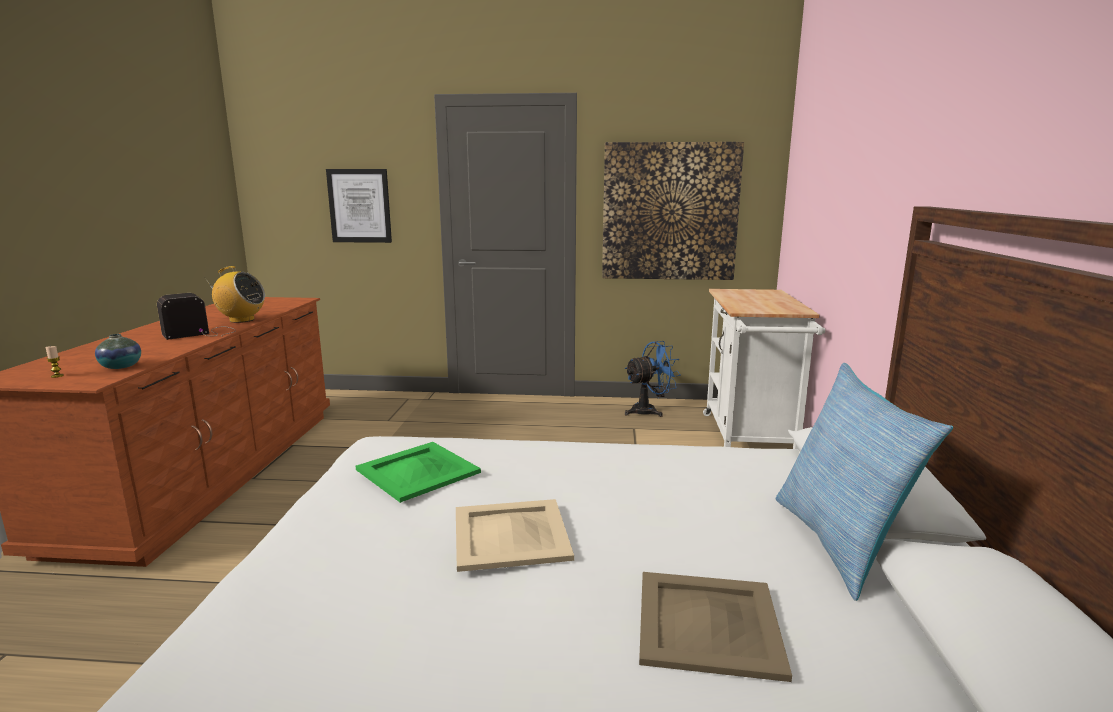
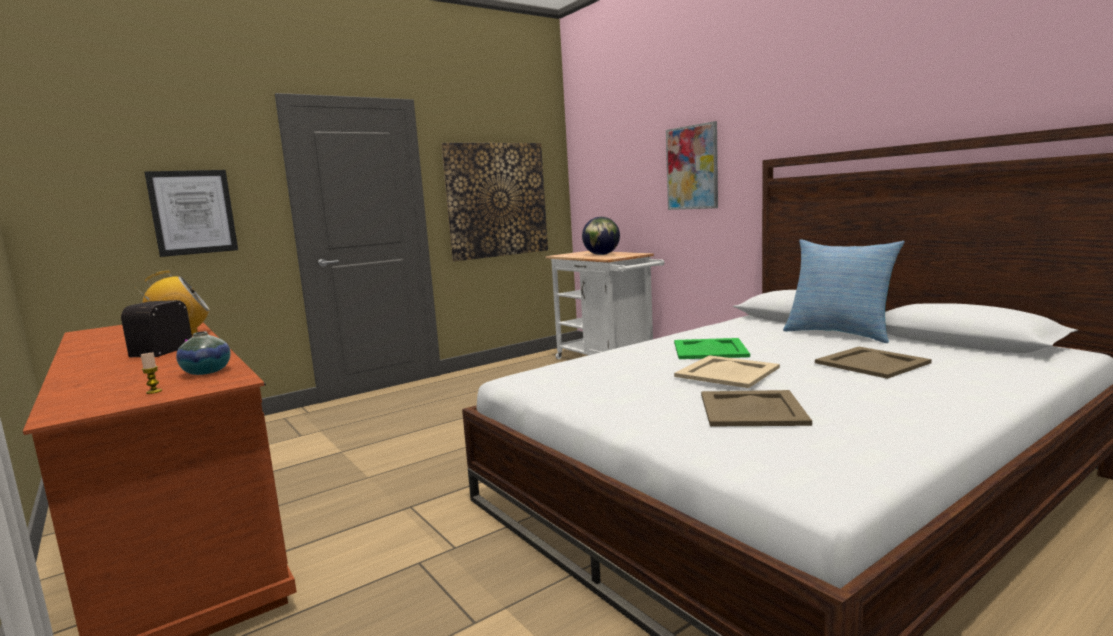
camera: 40 degrees left, 5 degrees down
green tray [356,442,481,503] -> green tray moved to [674,338,750,359]
blue fan [625,341,680,417] -> none
none -> globe [582,217,620,255]
none -> picture [666,121,718,210]
none -> beige tray [701,390,812,427]

